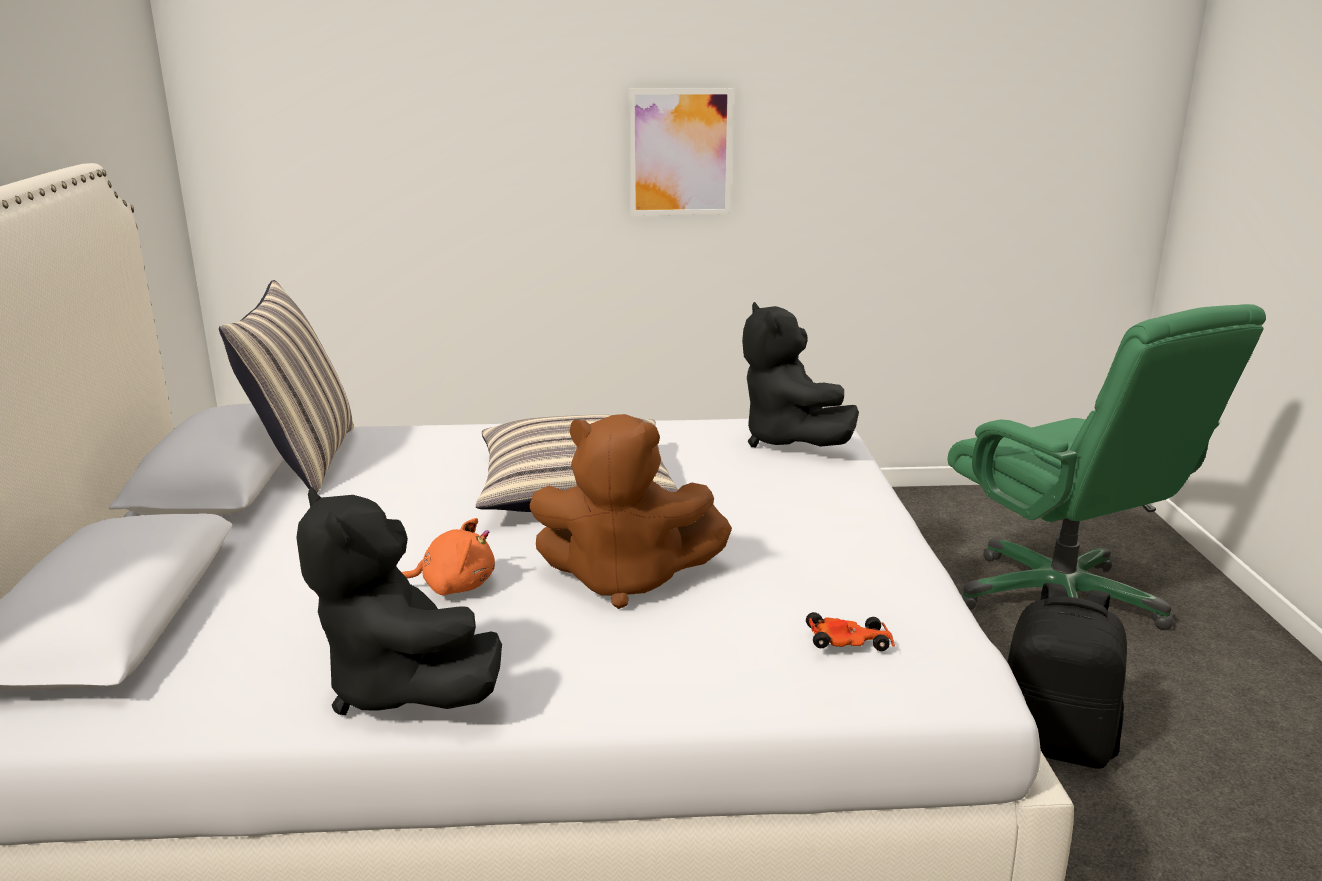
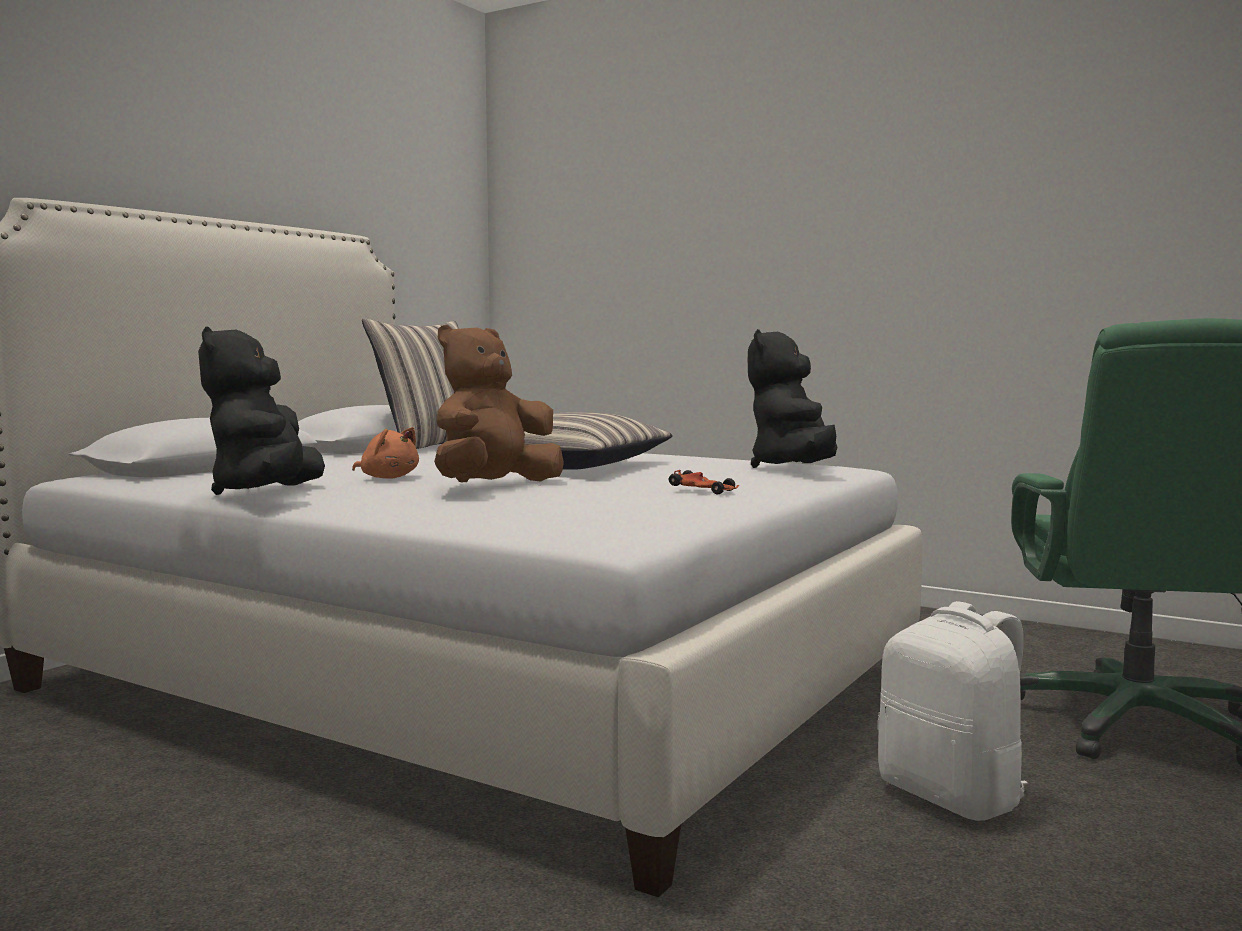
camera: 35 degrees right, 15 degrees down
brown plush toy [529,414,732,609] -> brown plush toy turned 90 degrees clockwise [434,325,564,482]
picture [629,88,733,216] -> none
toy car [806,612,895,651] -> toy car moved to [669,470,739,494]
black backpack [1007,583,1127,769] -> white backpack [878,601,1028,821]

